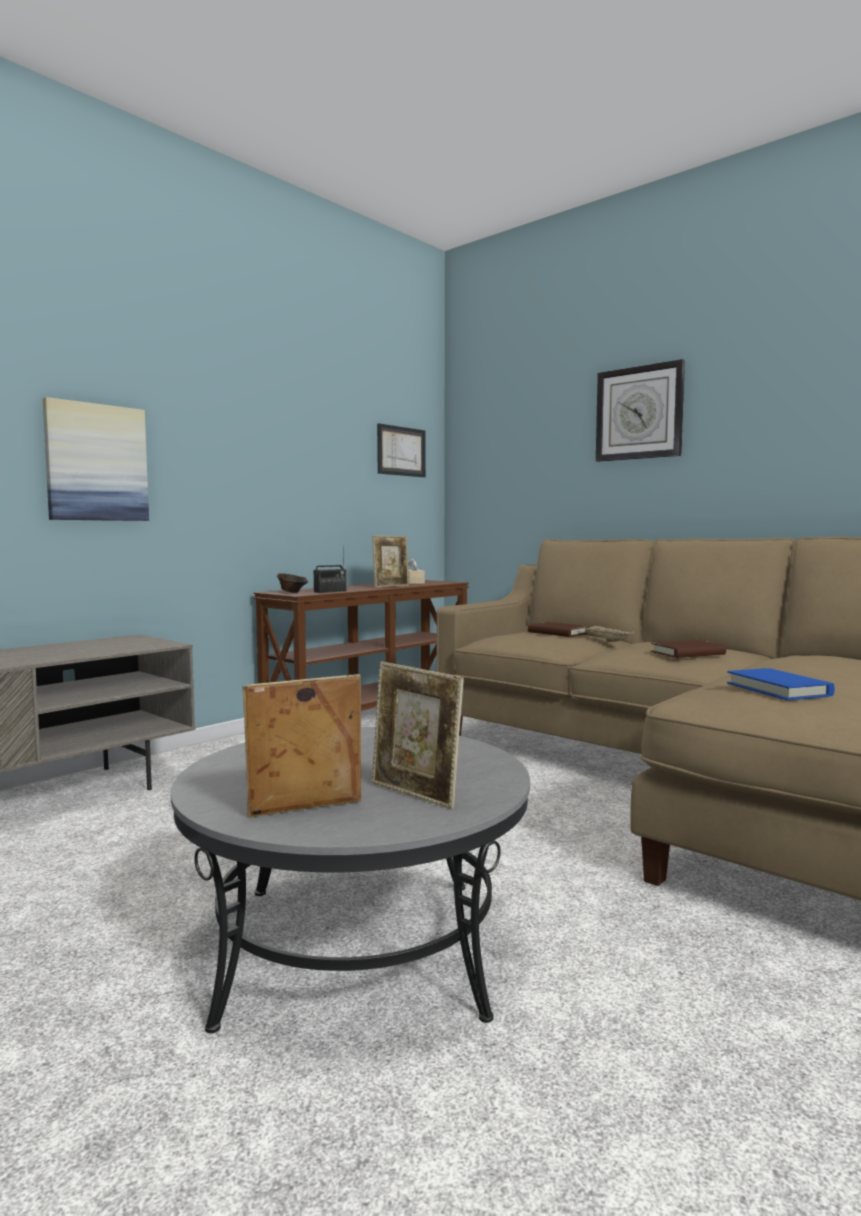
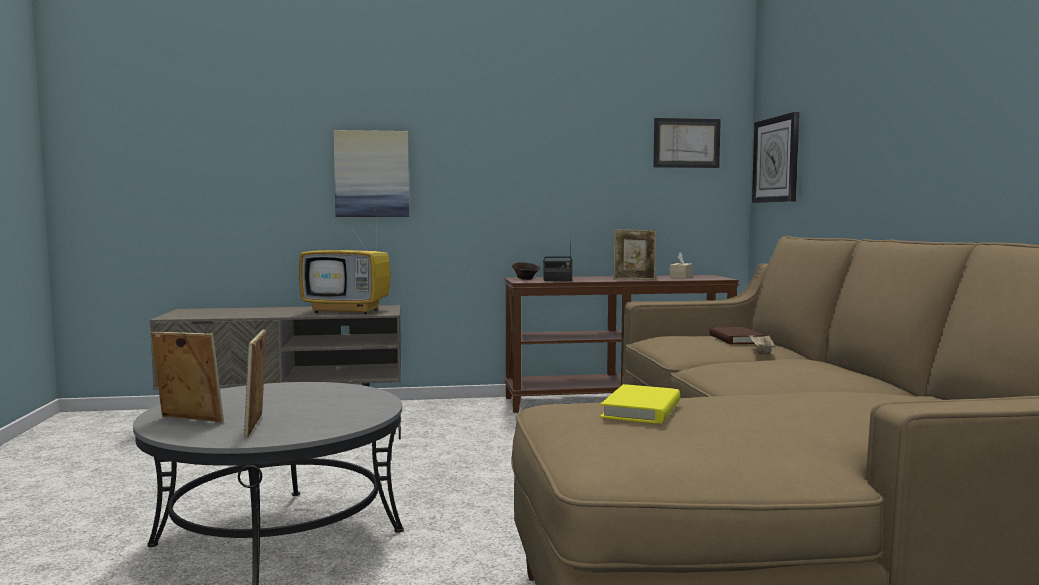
camera: 40 degrees right, 0 degrees up
wall clock [596,359,685,462] -> wall clock moved to [752,112,799,203]
brown book [651,640,726,658] -> none
blue book [727,668,835,700] -> yellow book [600,384,680,424]
none -> television [299,223,390,314]

